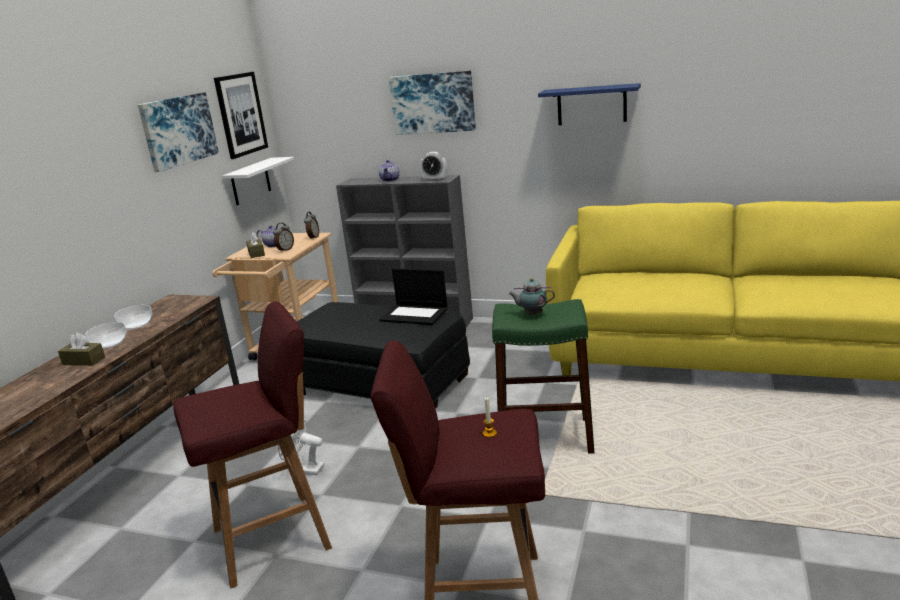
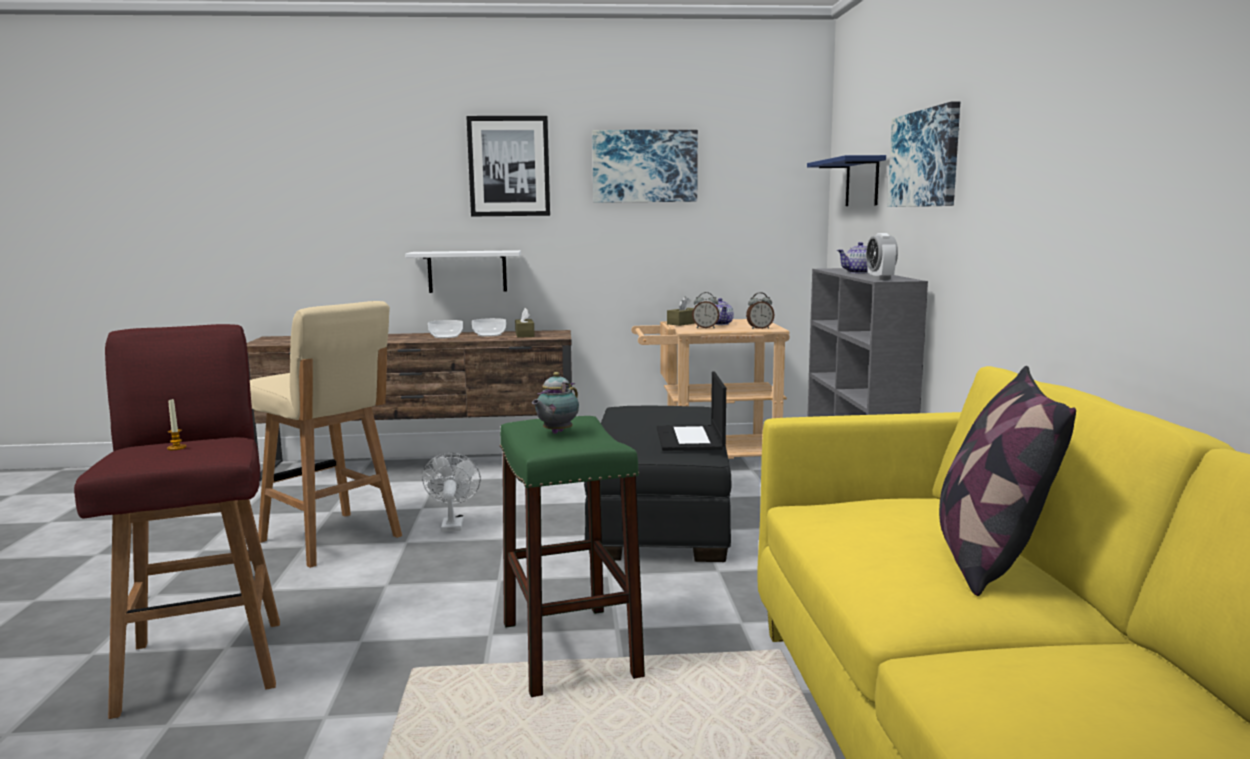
camera: 65 degrees right, 10 degrees down
brown tissue box [58,333,105,366] -> brown tissue box moved to [515,308,535,338]
red stool [173,301,332,588] -> beige stool [250,301,402,568]
picture [214,72,268,159] -> picture moved to [466,116,550,216]
white shelf [223,157,294,205] -> white shelf moved to [405,250,521,293]
teapot [508,278,555,315] -> teapot turned 135 degrees counterclockwise [532,372,579,434]
blue shelf [538,83,641,125] -> blue shelf moved to [807,155,886,206]
none -> pillow [939,366,1076,596]

